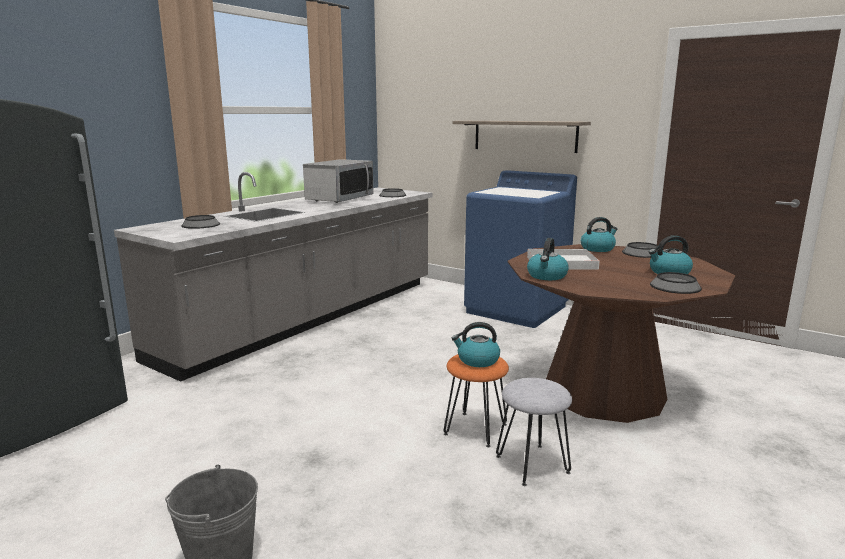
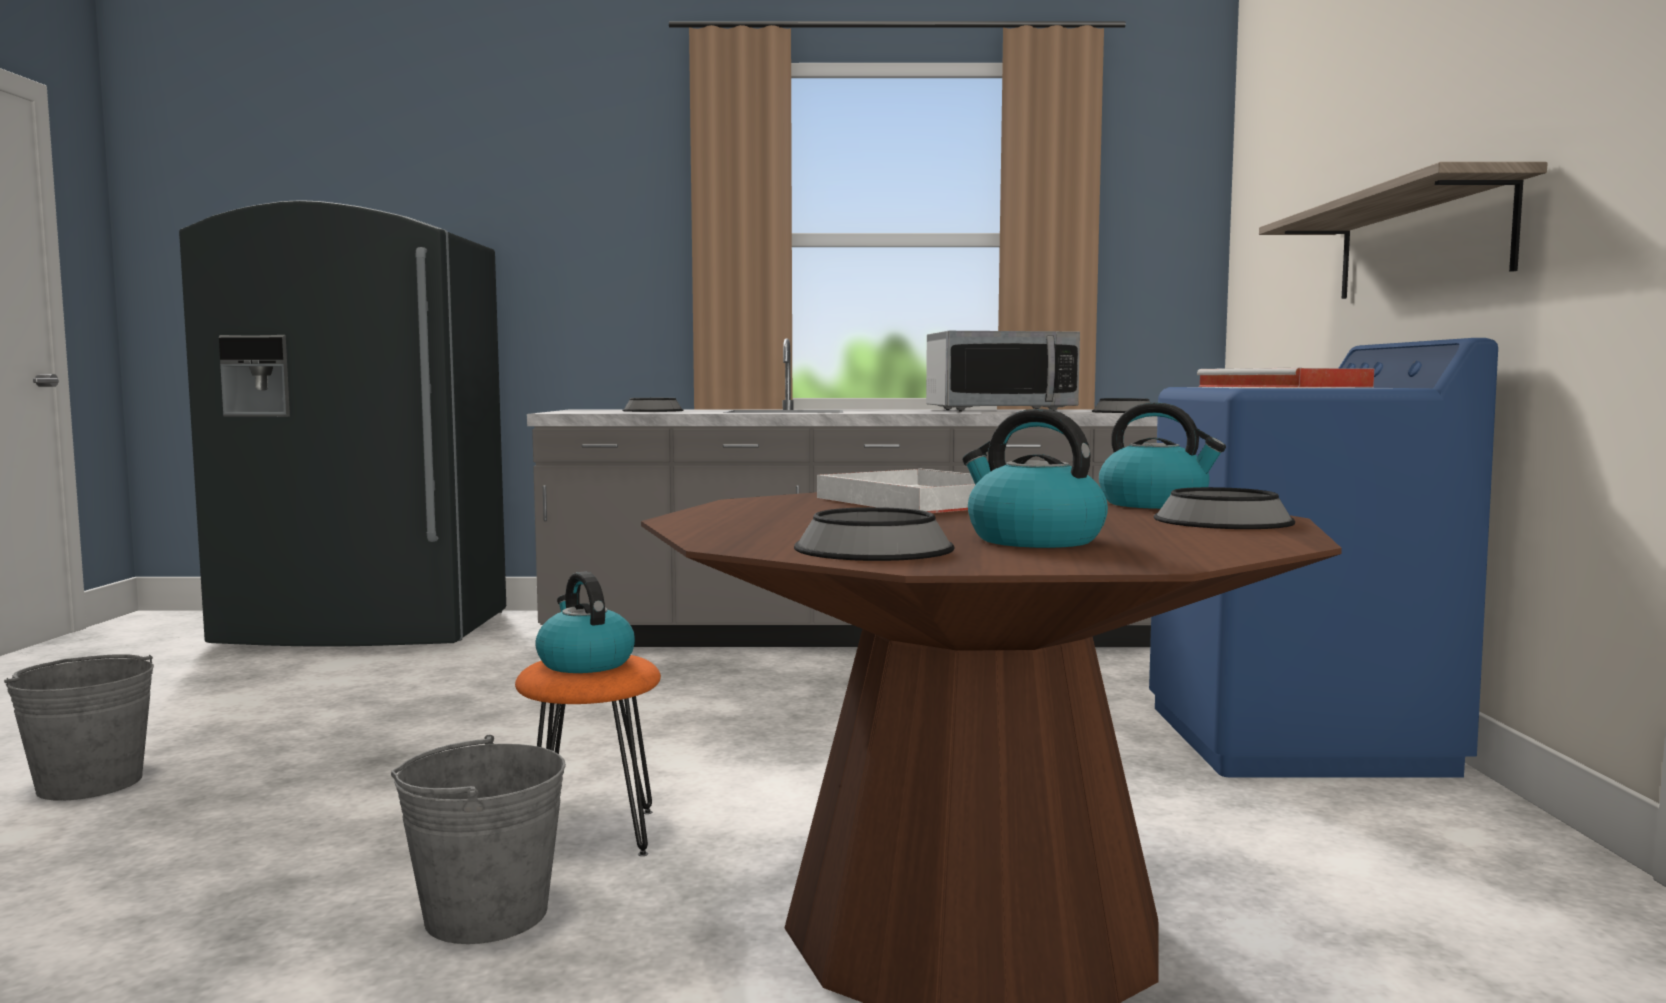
camera: 55 degrees right, 10 degrees down
grey stool [496,378,572,486] -> grey bucket [391,735,566,944]
kettle [527,238,569,280] -> none
none -> red tray [1197,368,1374,388]

